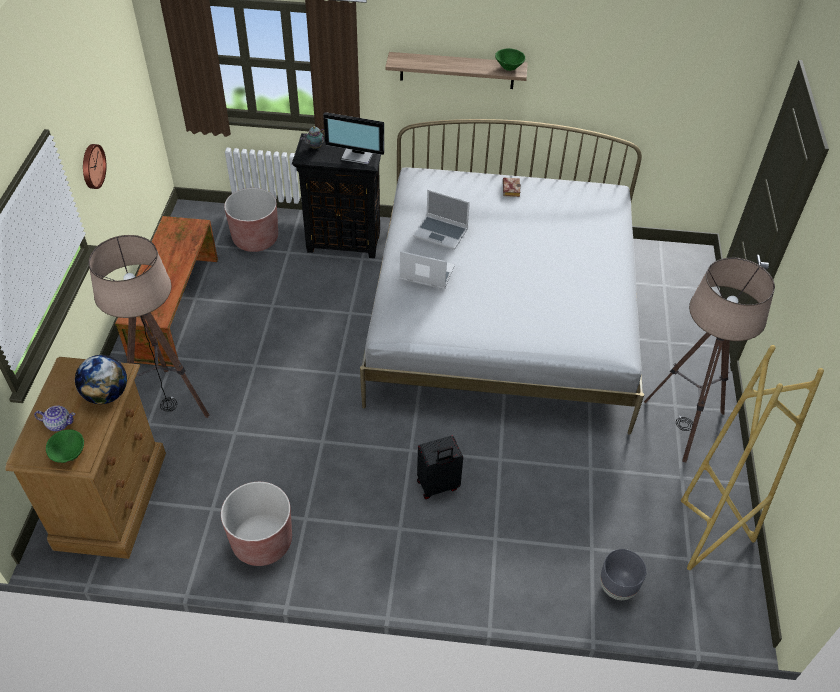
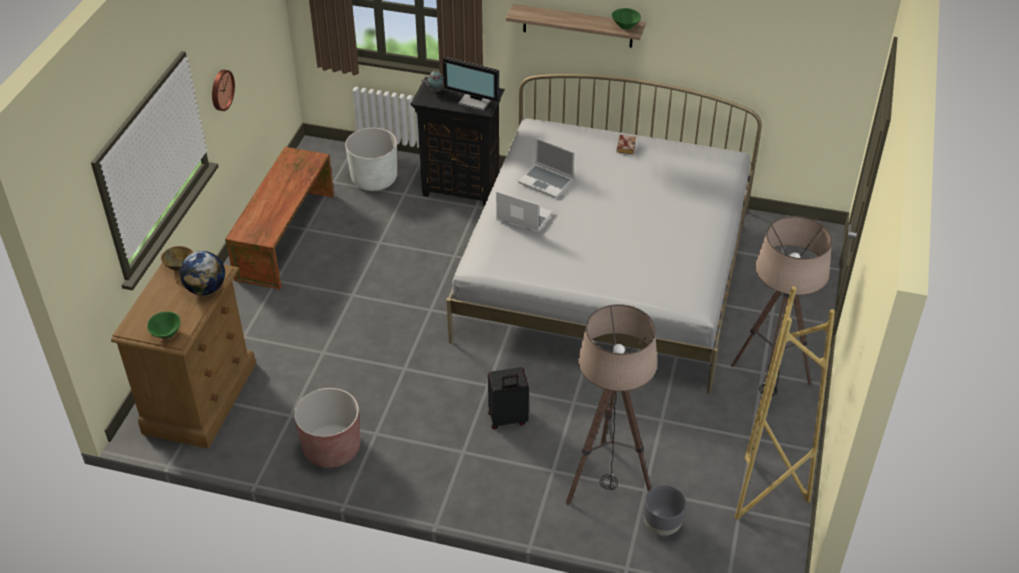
camera: 10 degrees right, 5 degrees down
teapot [34,406,75,431] -> none
floor lamp [88,235,209,418] -> floor lamp moved to [566,304,657,505]
brown planter [224,188,278,252] -> white planter [345,128,397,191]
none -> brown bowl [161,246,193,271]

